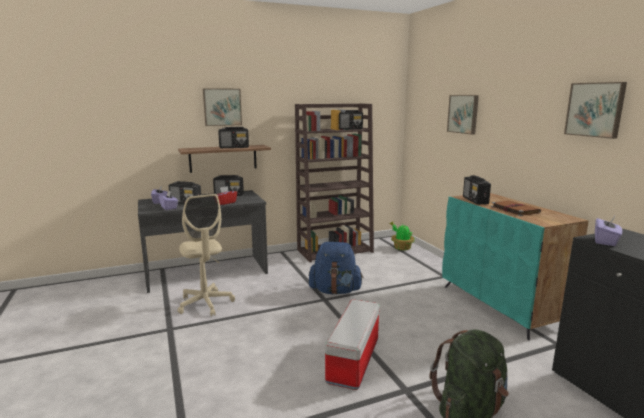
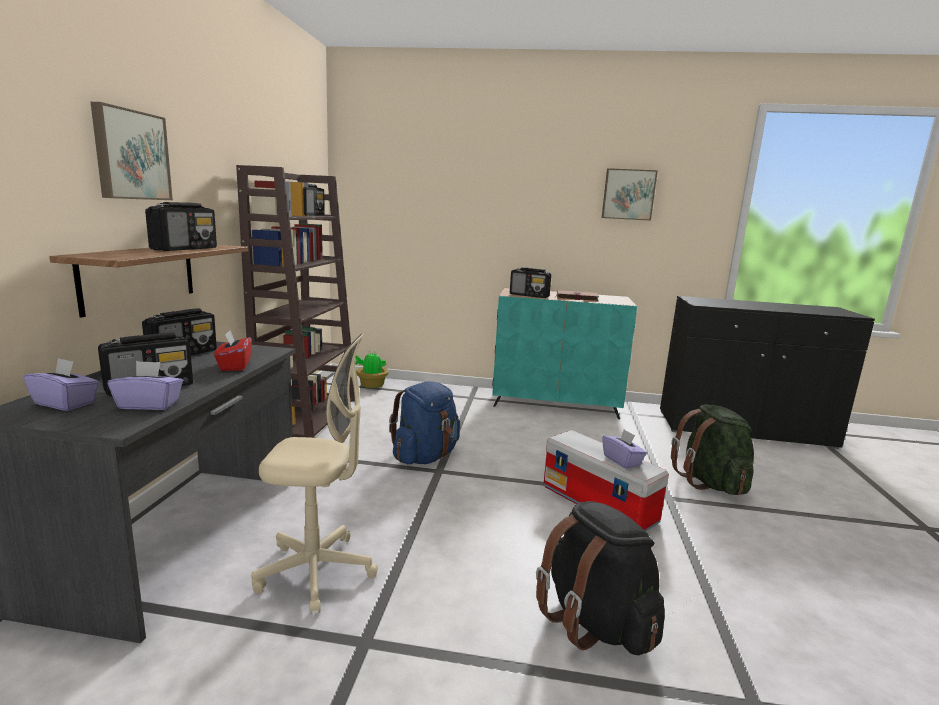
camera: 60 degrees left, 0 degrees up
picture [447,95,479,135] -> none
purple tissue box [595,216,622,246] -> purple tissue box moved to [602,429,647,469]
none -> black backpack [536,501,665,655]

